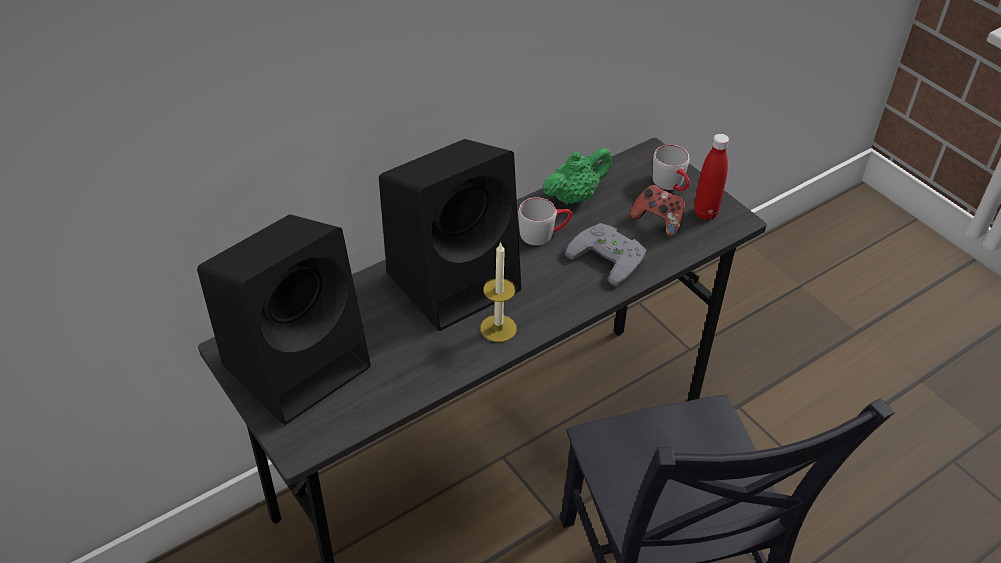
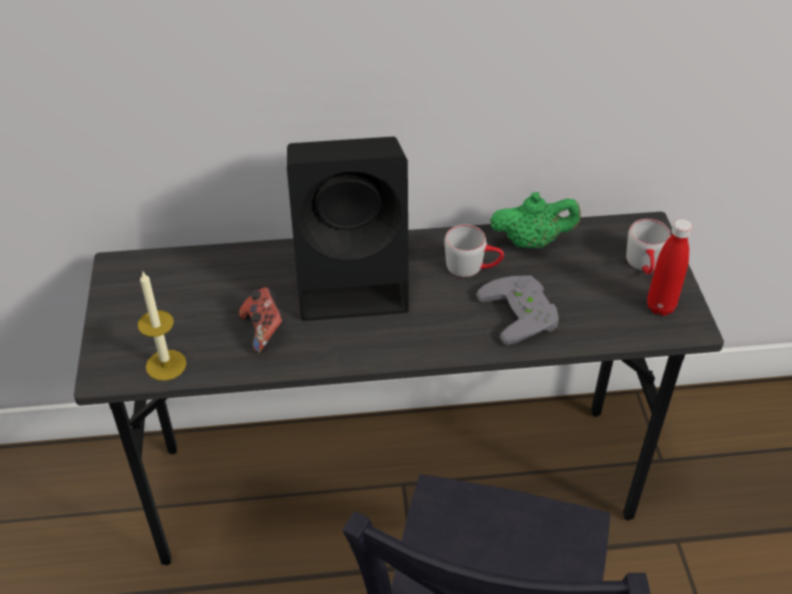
camera: 30 degrees right, 0 degrees up
black speaker [197,214,371,425] -> none
candle [480,242,517,342] -> candle moved to [138,272,187,381]
game controller [630,185,685,237] -> game controller moved to [239,287,287,354]

